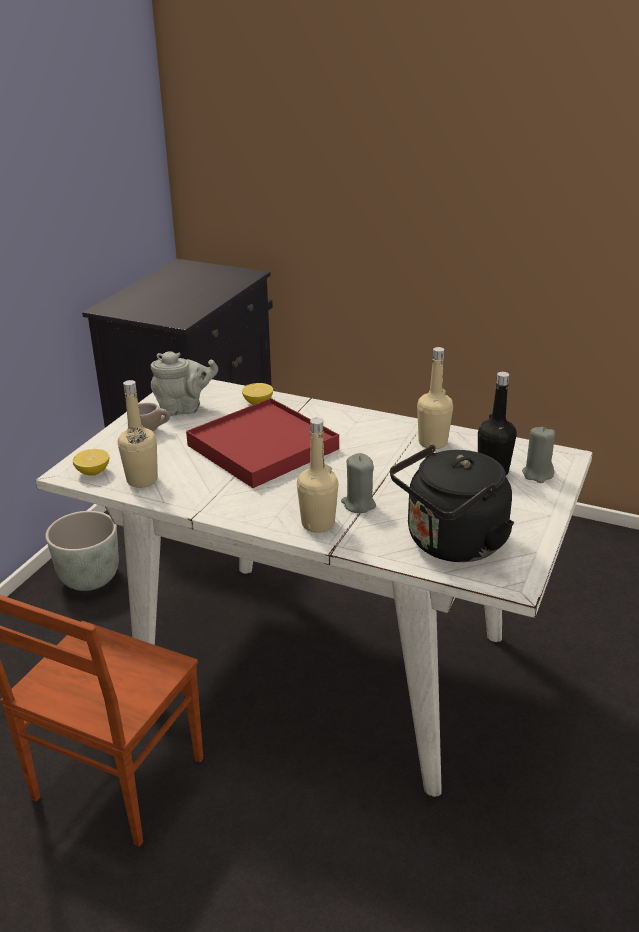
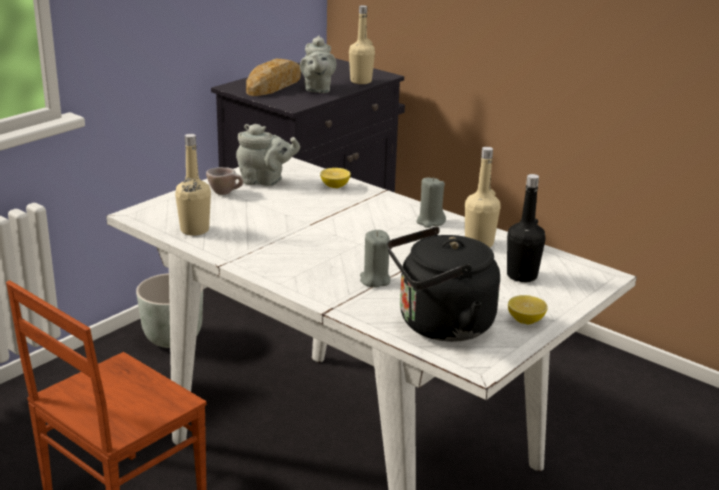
camera: 15 degrees right, 5 degrees down
lemon [73,449,109,476] -> lemon moved to [508,295,548,324]
red tray [186,398,339,488] -> none
beige bottle [297,418,338,533] -> beige bottle moved to [349,5,375,84]
grey candle [522,427,555,483] -> grey candle moved to [416,177,446,228]
none -> bread [246,59,301,96]
none -> grey teapot [300,35,336,93]

